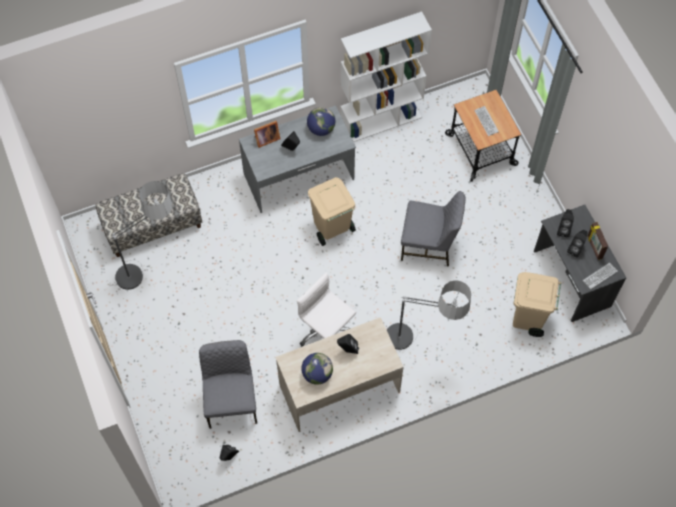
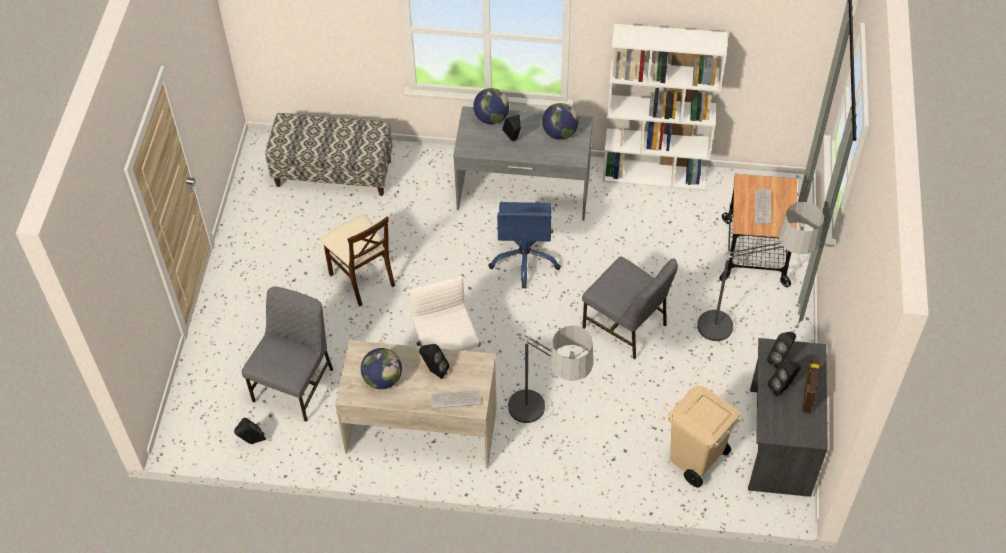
camera: 30 degrees right, 10 degrees down
floor lamp [112,181,173,290] -> floor lamp moved to [694,202,824,341]
picture frame [254,121,280,148] -> globe [473,88,509,124]
beige trash can [308,177,356,246] -> blue office chair [488,202,561,289]
keyboard [583,263,618,289] -> keyboard moved to [431,390,481,409]
none -> beige chair [321,215,395,306]

